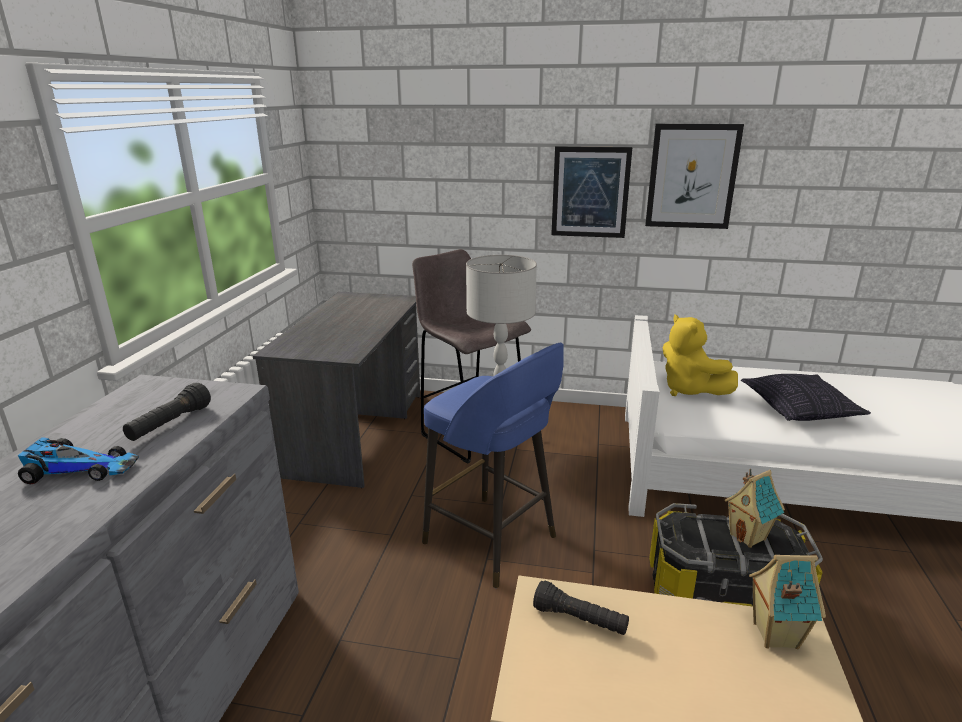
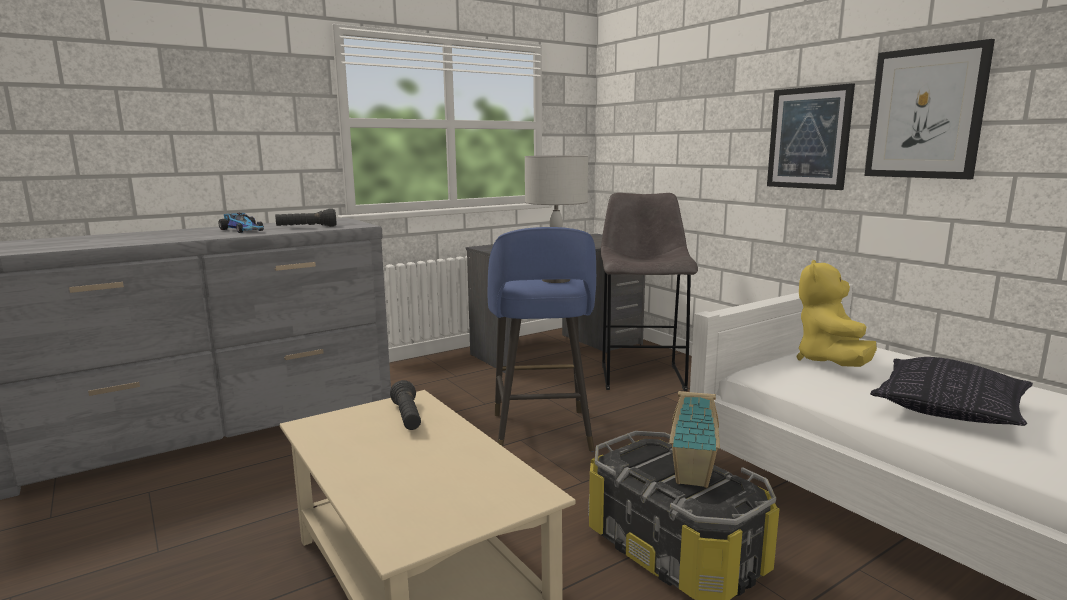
camera: 45 degrees right, 10 degrees down
toy house [749,555,826,649] -> none

